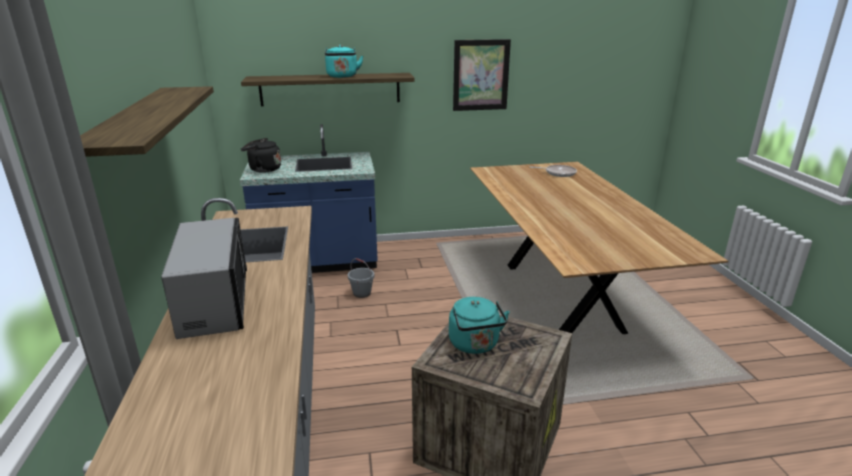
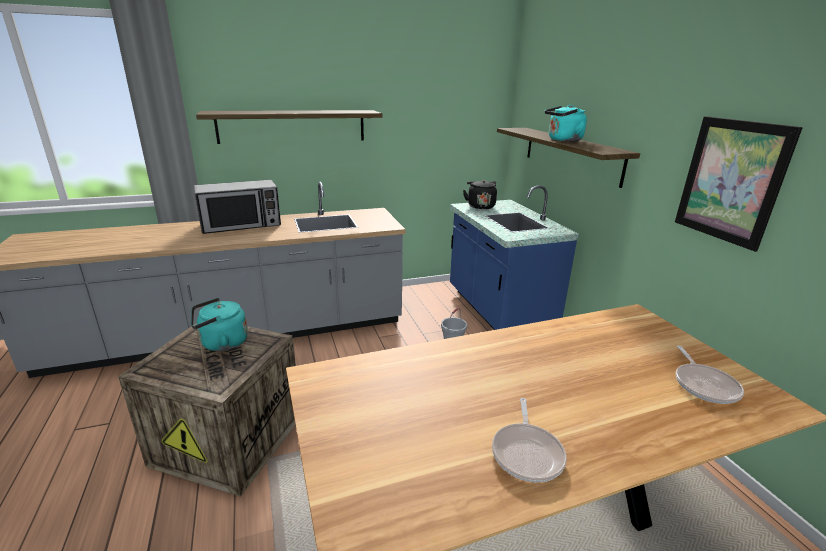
camera: 80 degrees right, 0 degrees up
none -> frying pan [492,398,567,483]

